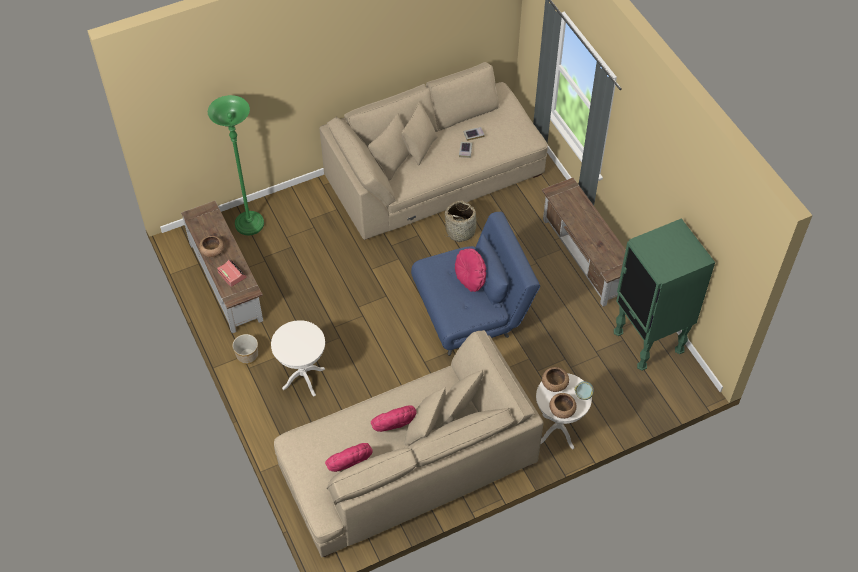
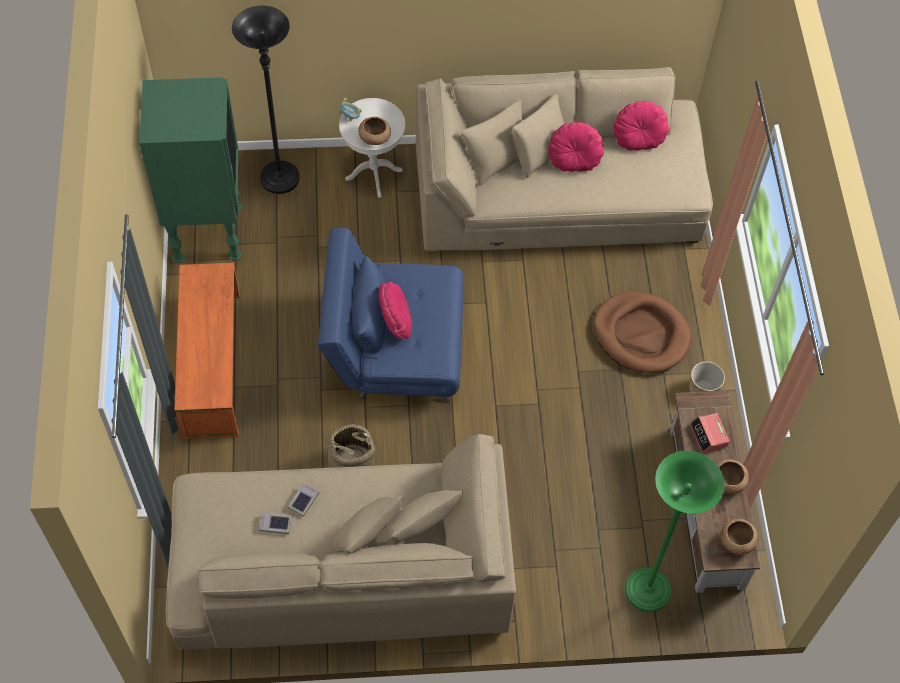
camera: 160 degrees left, 5 degrees up
white side table [271,320,325,397] -> brown dog bed [593,291,691,373]
brown tv stand [542,178,626,307] -> orange bench [174,263,240,439]
brown bowl [549,393,576,419] -> brown bowl moved to [720,519,758,555]
none -> black floor lamp [232,6,299,194]

